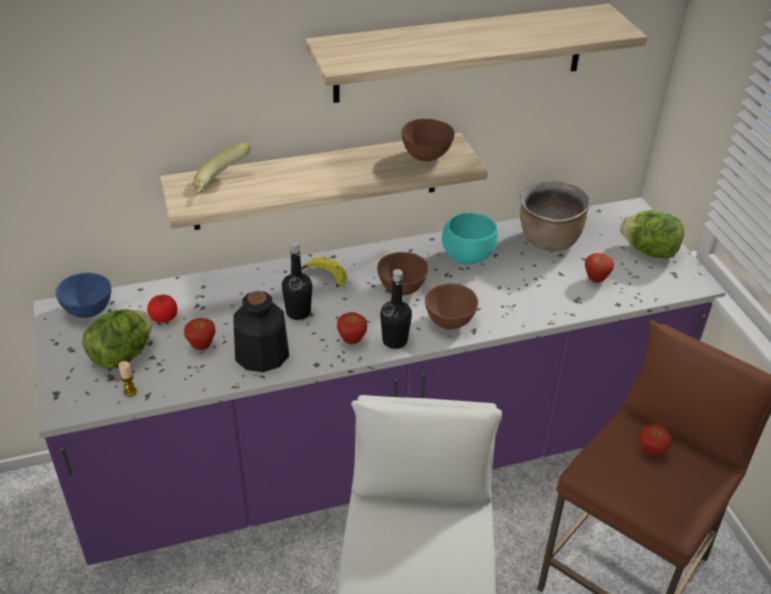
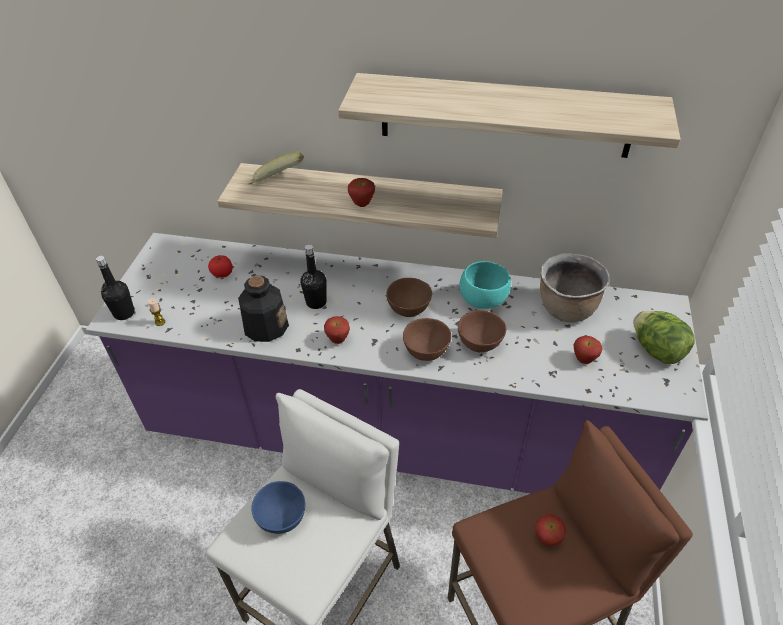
camera: 30 degrees right, 5 degrees up
blue bowl [55,272,111,318] -> blue bowl moved to [251,481,305,534]
lettuce [82,309,152,369] -> none
apple [184,318,216,350] -> apple moved to [348,178,375,207]
banana [301,257,347,287] -> none
black bottle [380,269,412,349] -> black bottle moved to [96,256,135,320]
brown bowl [402,119,455,161] -> brown bowl moved to [458,310,506,352]

